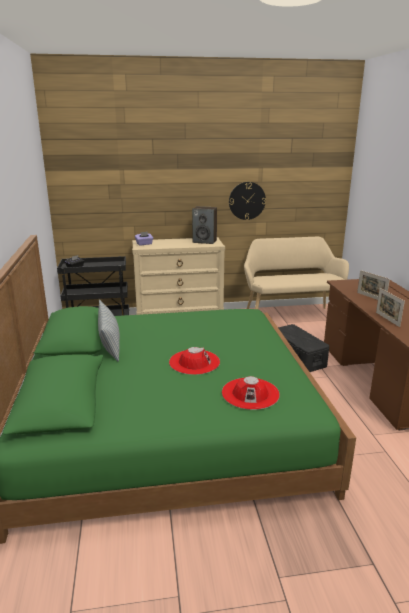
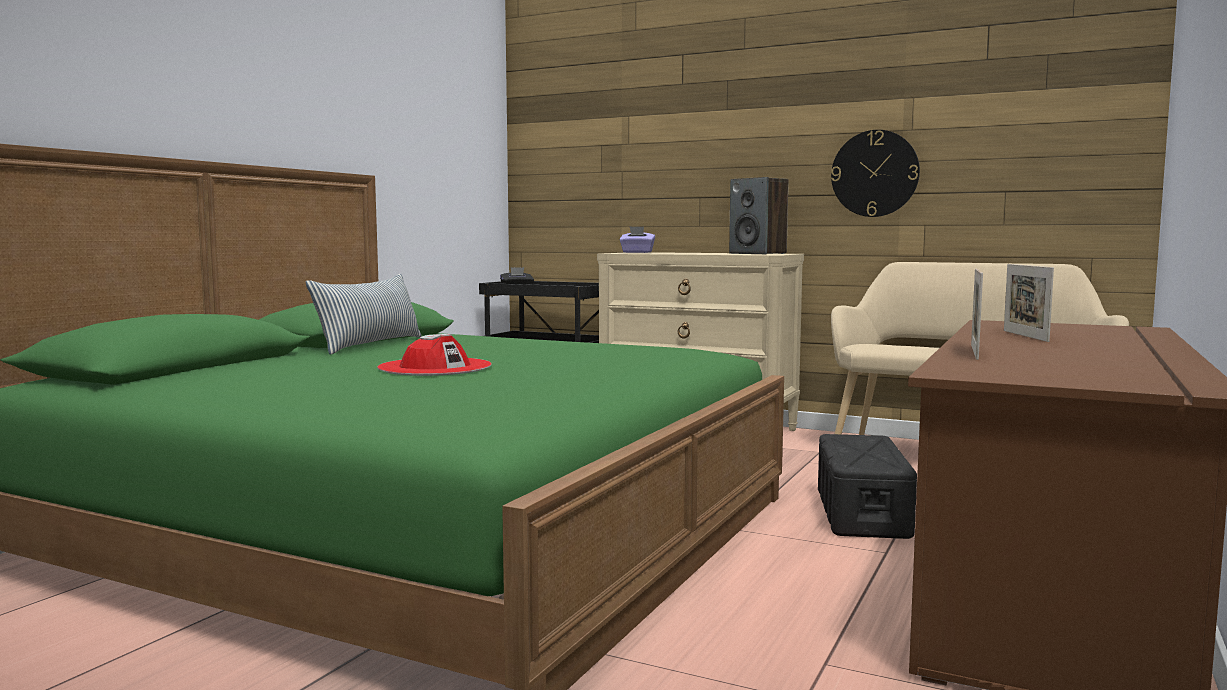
camera: 35 degrees right, 15 degrees down
red hat [222,376,280,410] -> none

